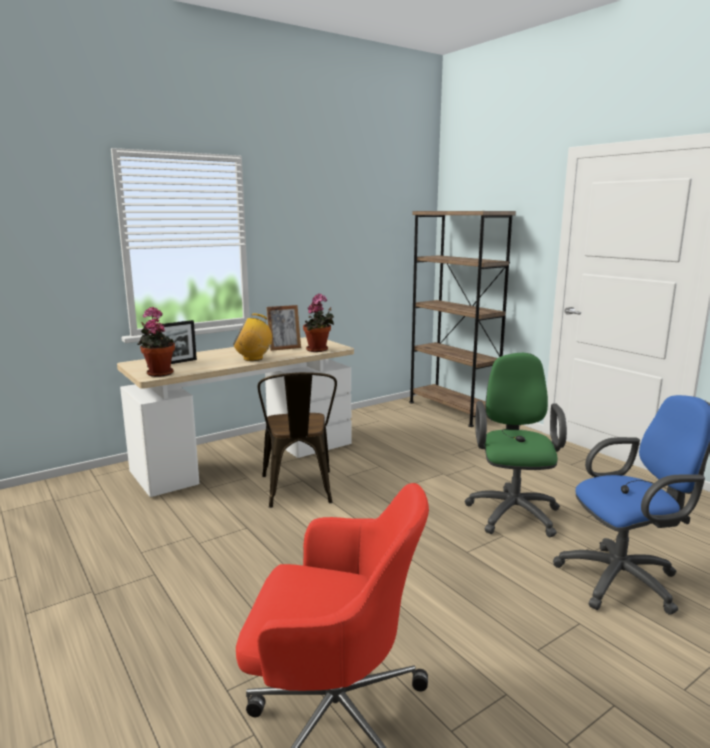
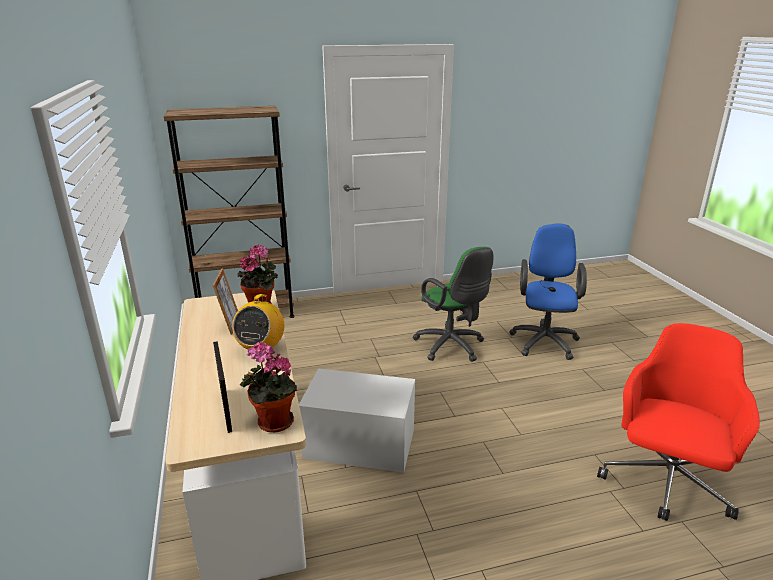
camera: 70 degrees left, 10 degrees up
brown chair [258,372,337,508] -> white storage box [299,368,415,473]
green office chair [465,353,567,537] -> green office chair turned 150 degrees counterclockwise [413,247,493,362]

